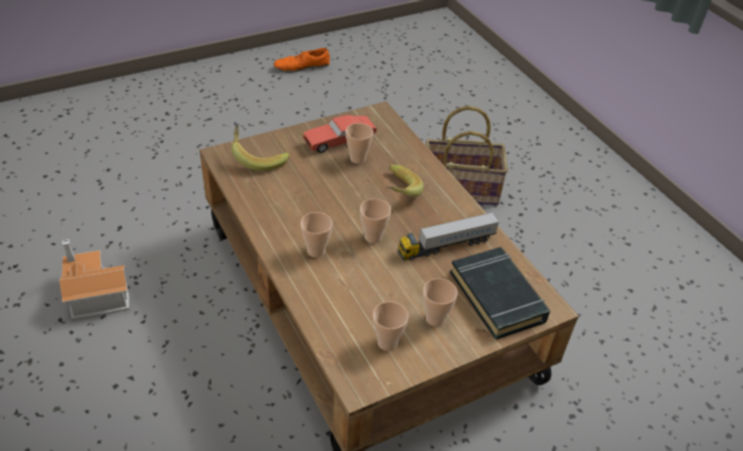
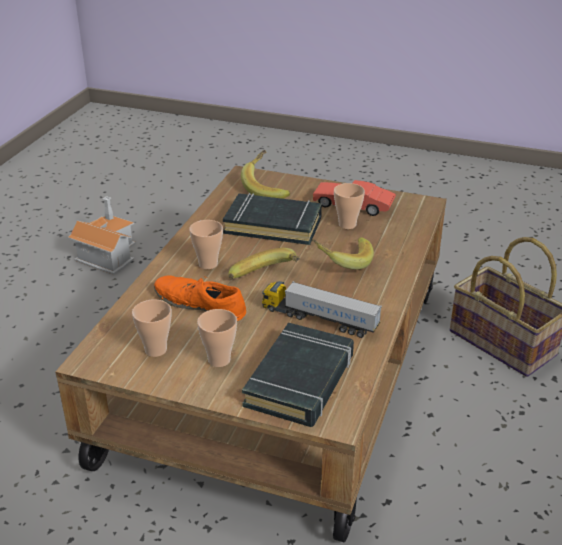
camera: 50 degrees right, 10 degrees down
orange shoe [274,48,330,73] -> orange shoe moved to [154,275,246,321]
cup [360,199,391,243] -> banana [228,248,300,279]
none -> black book [223,193,322,245]

